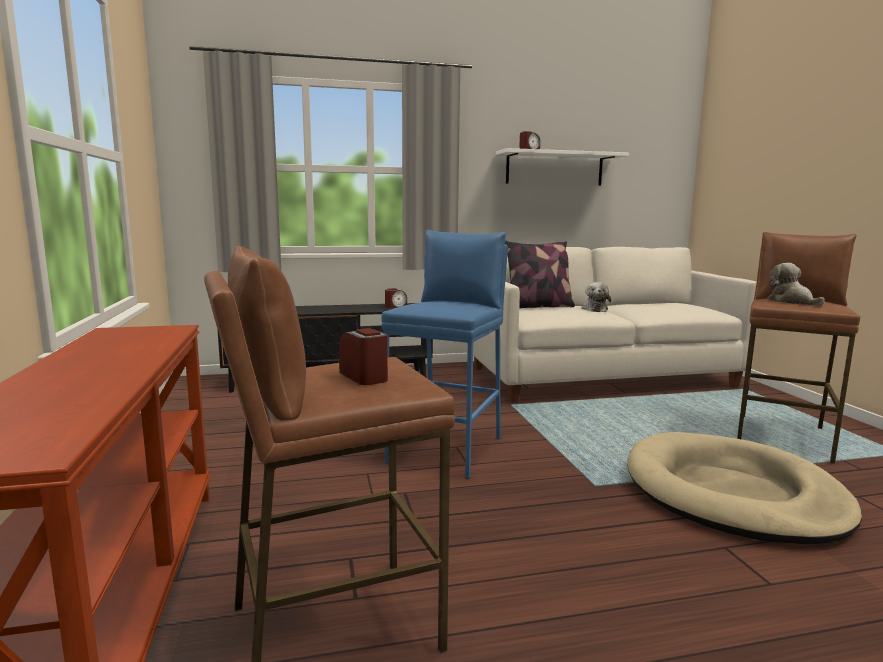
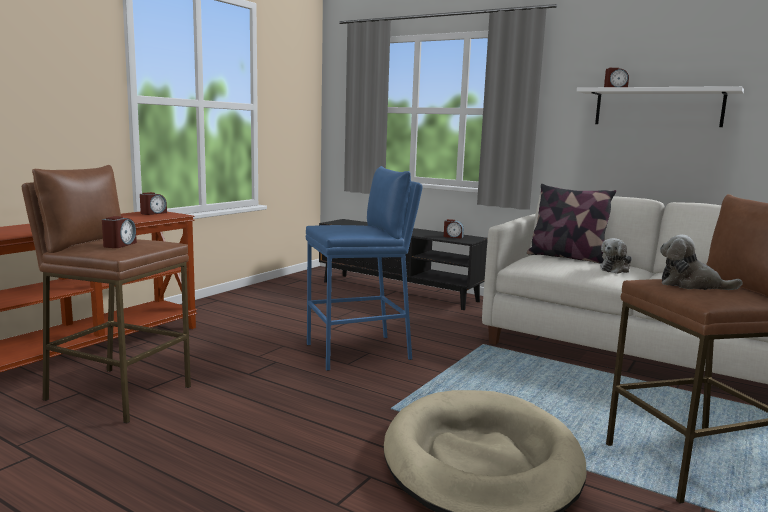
camera: 45 degrees right, 0 degrees up
plush toy [767,263,825,306] -> plush toy turned 90 degrees counterclockwise [660,234,743,290]
none -> alarm clock [140,192,167,215]

